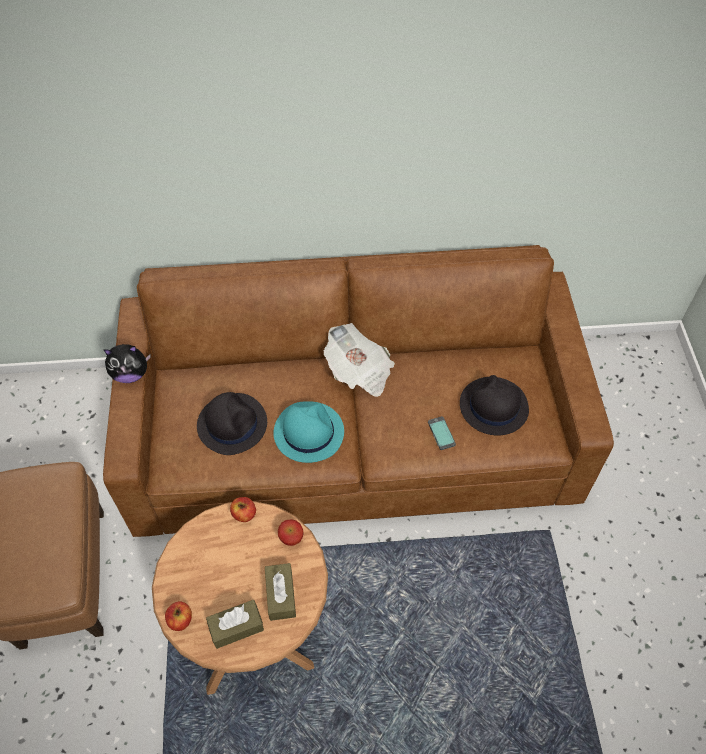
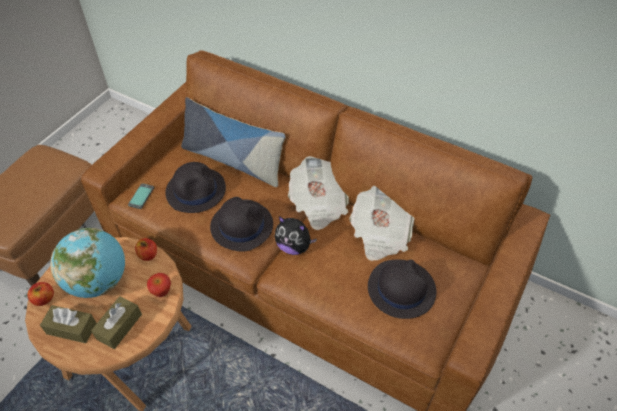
camera: 35 degrees right, 5 degrees down
plush toy [104,344,151,383] -> plush toy moved to [275,216,317,255]
turquoise hat [273,401,344,463] -> black hat [210,197,273,252]
phone [428,416,456,450] -> phone moved to [128,183,154,209]
none -> globe [50,228,125,298]
none -> pillow [181,97,286,187]
none -> newspaper [350,185,414,261]

